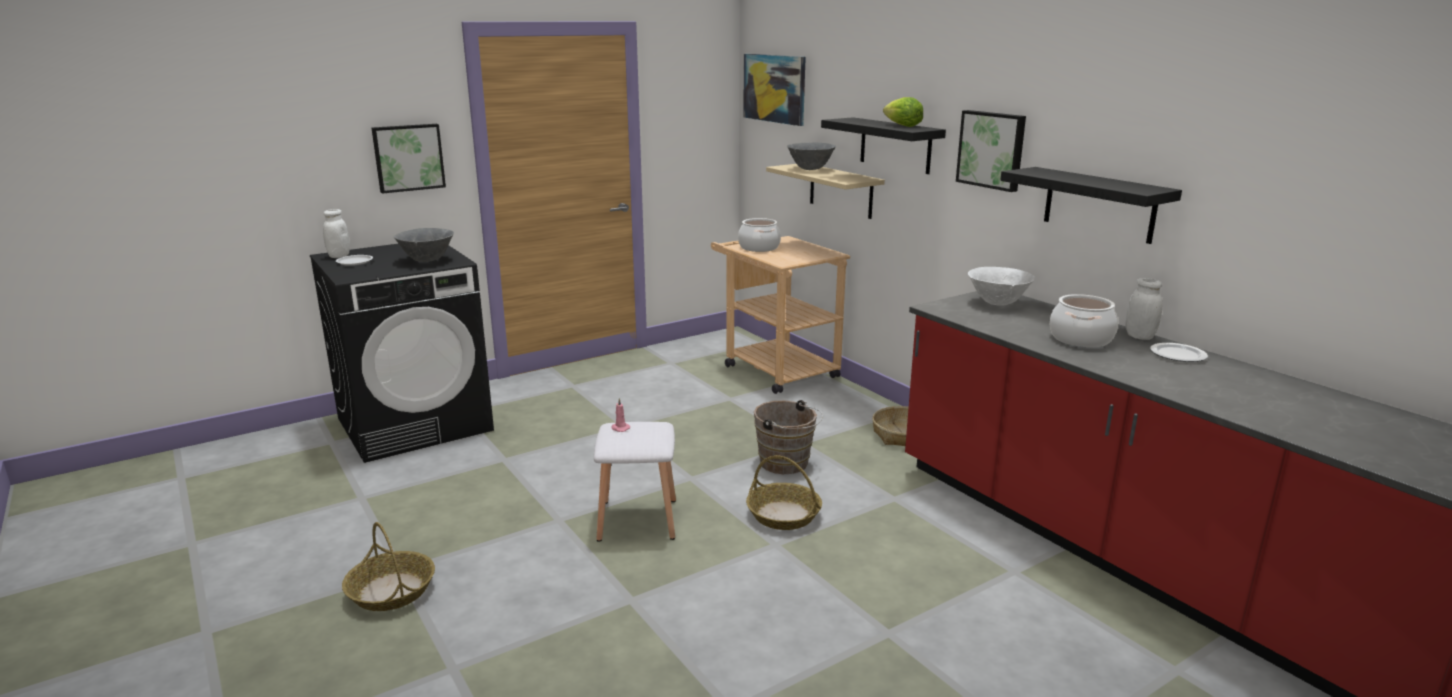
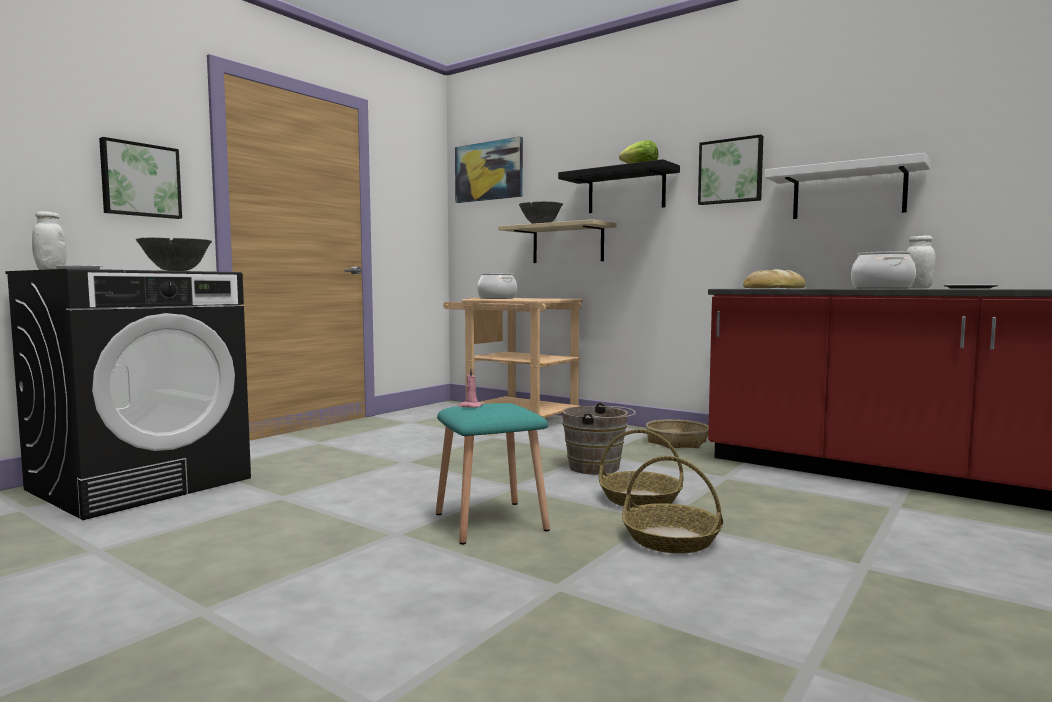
camera: 20 degrees left, 15 degrees down
basket [342,522,435,611] -> basket moved to [622,456,723,553]
white stool [594,422,676,542] -> turquoise stool [436,403,550,544]
white bowl [968,267,1035,306] -> bread [743,269,806,288]
black shelf [1000,167,1182,244] -> white shelf [765,153,931,219]

